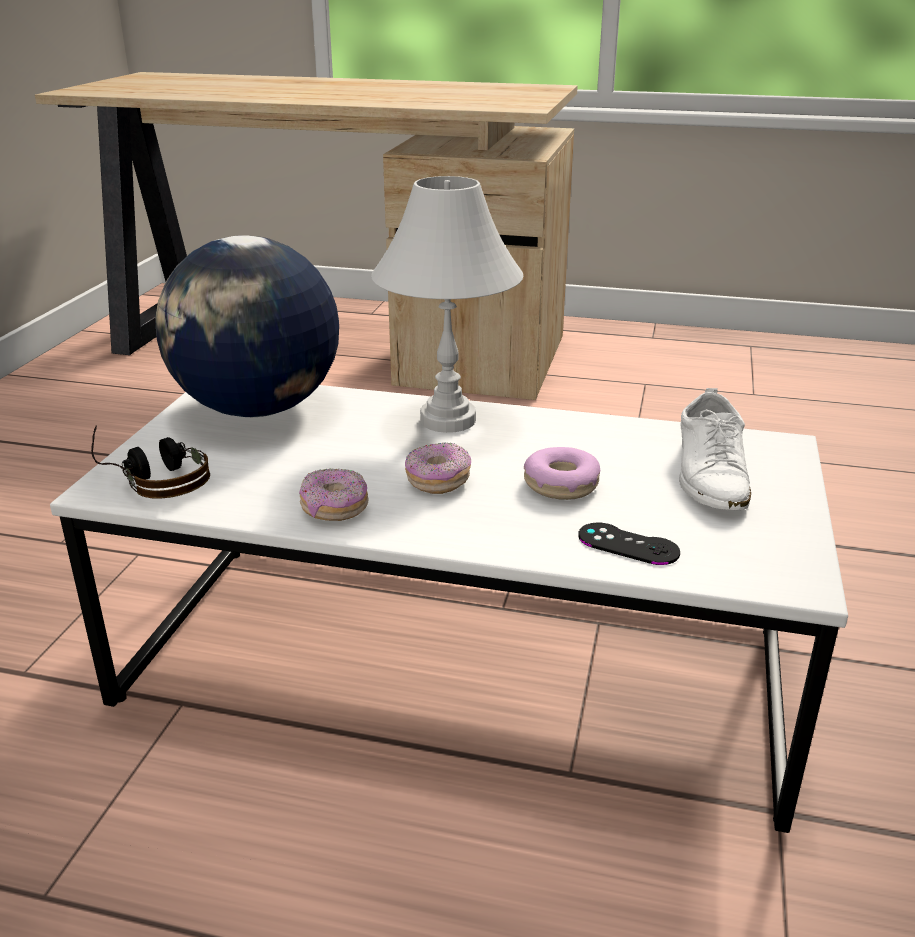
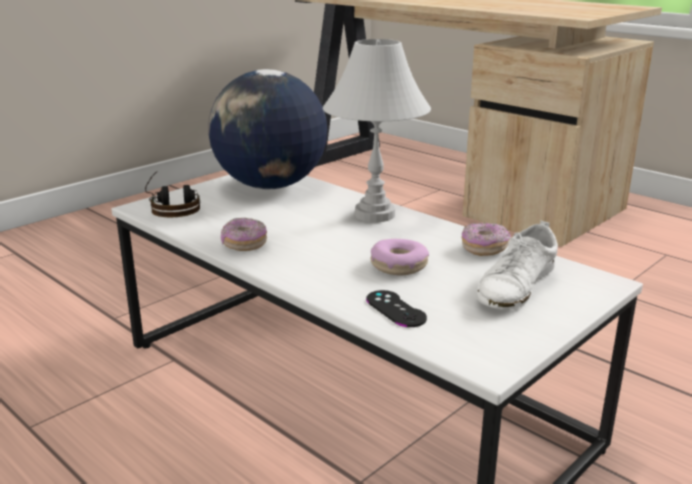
camera: 30 degrees right, 5 degrees down
donut [405,443,471,494] -> donut moved to [461,223,511,256]

